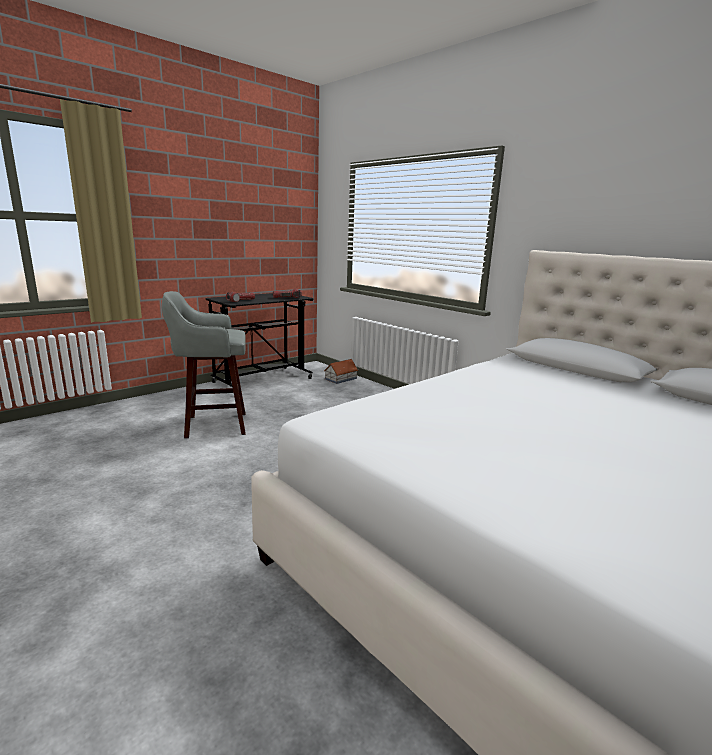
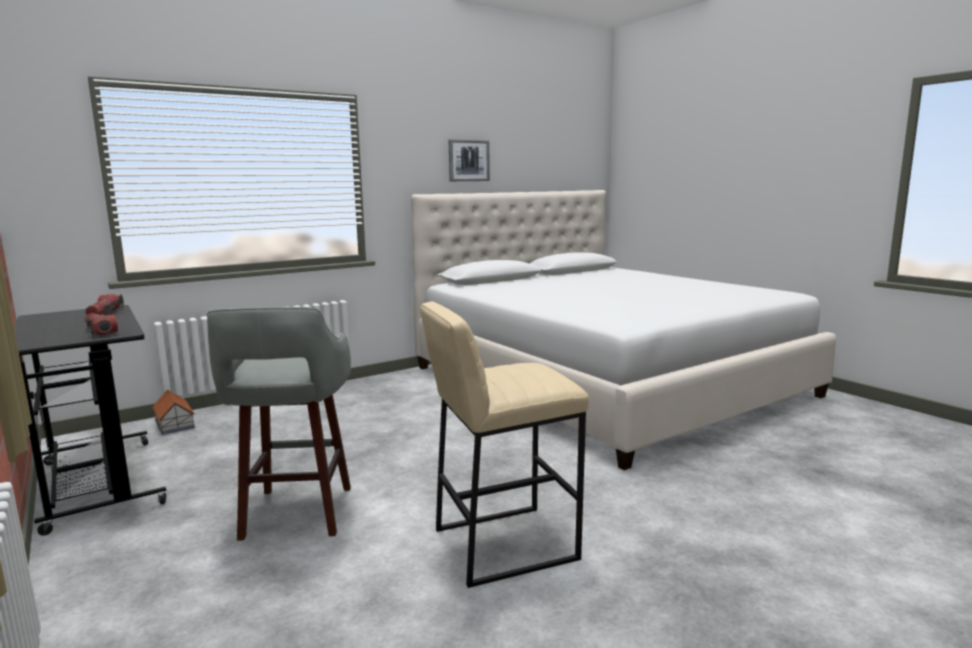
camera: 80 degrees left, 5 degrees down
none -> beige stool [420,301,589,588]
none -> picture [449,139,490,181]

